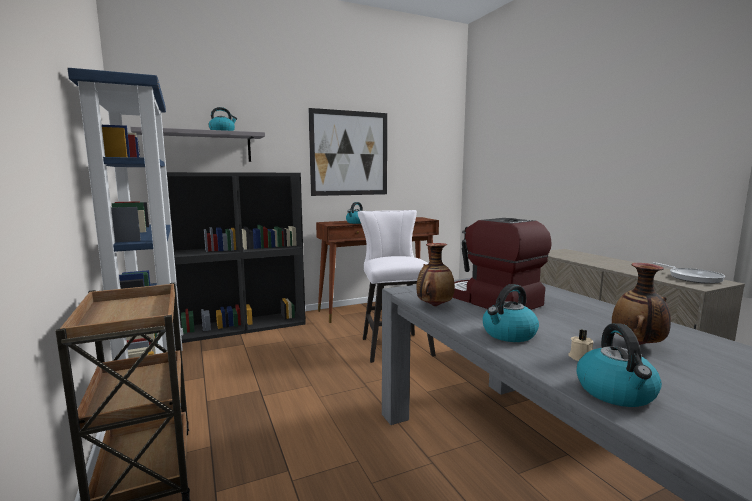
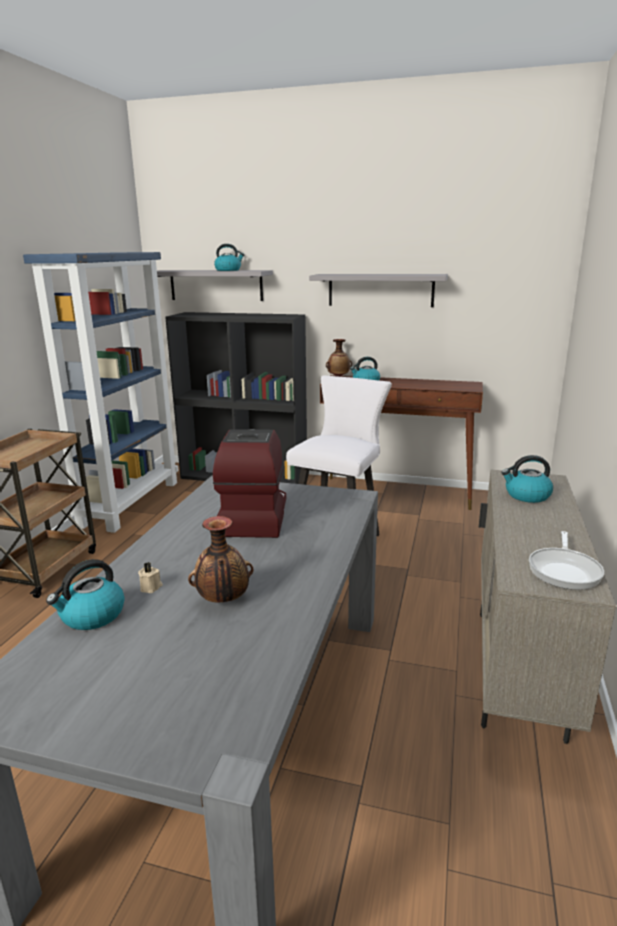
camera: 40 degrees right, 10 degrees up
picture [308,108,387,196] -> grey shelf [309,274,448,307]
vase [416,243,455,306] -> vase moved to [326,339,352,377]
kettle [483,284,539,342] -> kettle moved to [501,455,553,503]

